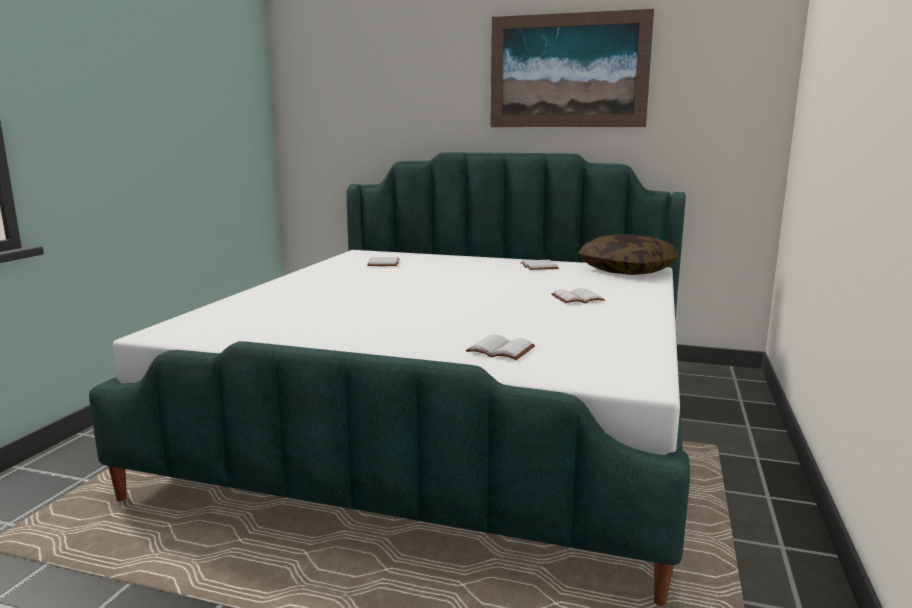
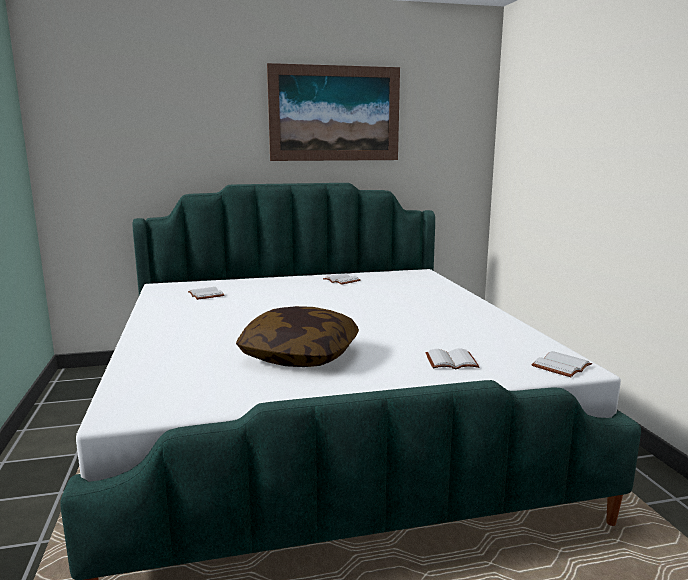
camera: 30 degrees left, 0 degrees up
white book [551,288,605,303] -> white book moved to [532,351,592,377]
pillow [578,234,680,275] -> pillow moved to [236,306,359,367]

